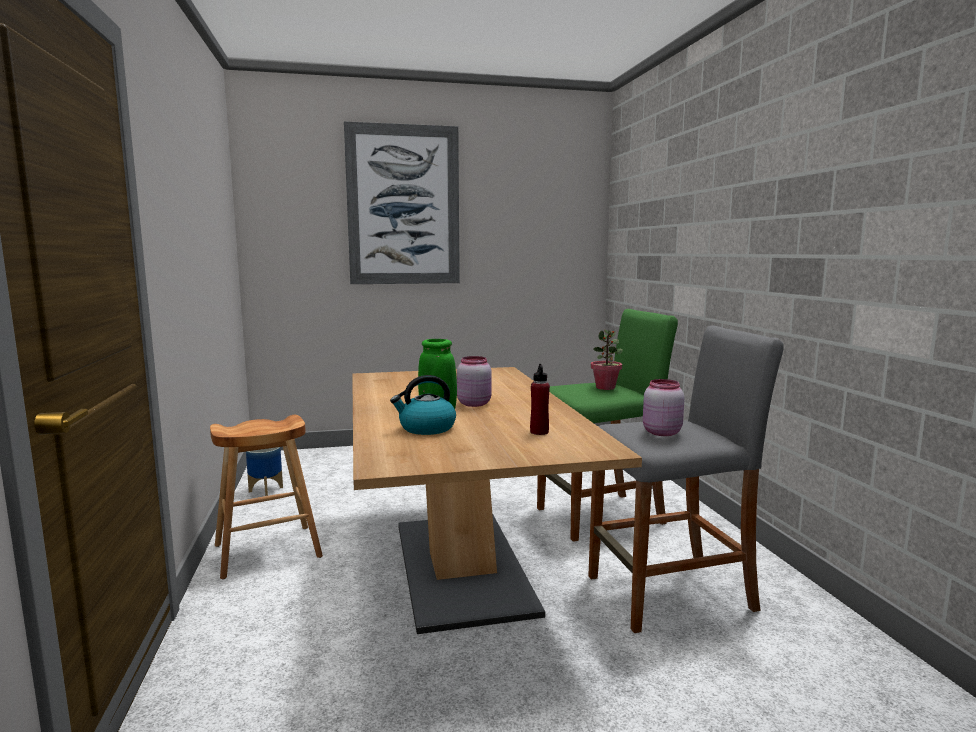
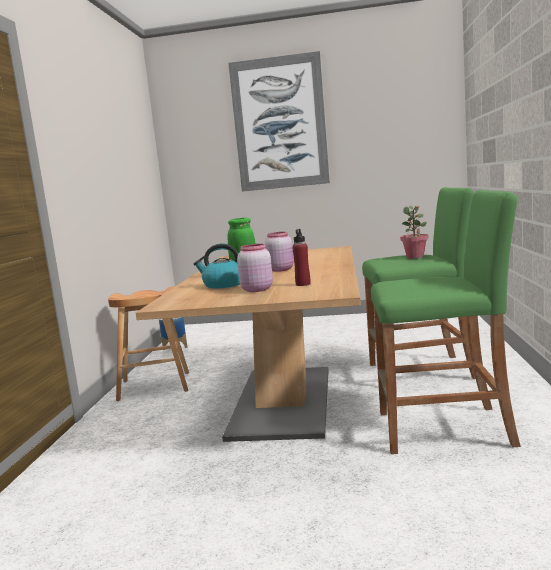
camera: 20 degrees right, 0 degrees up
grey stool [588,325,783,633] -> green stool [371,190,521,454]
pink jar [643,379,685,436] -> pink jar moved to [237,244,273,292]

